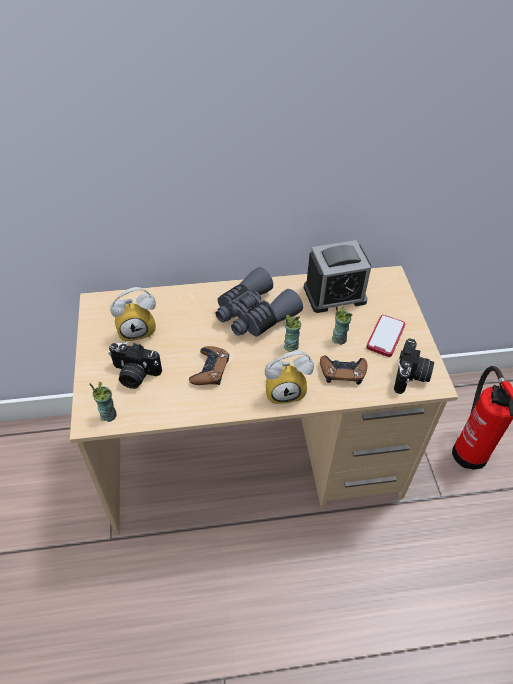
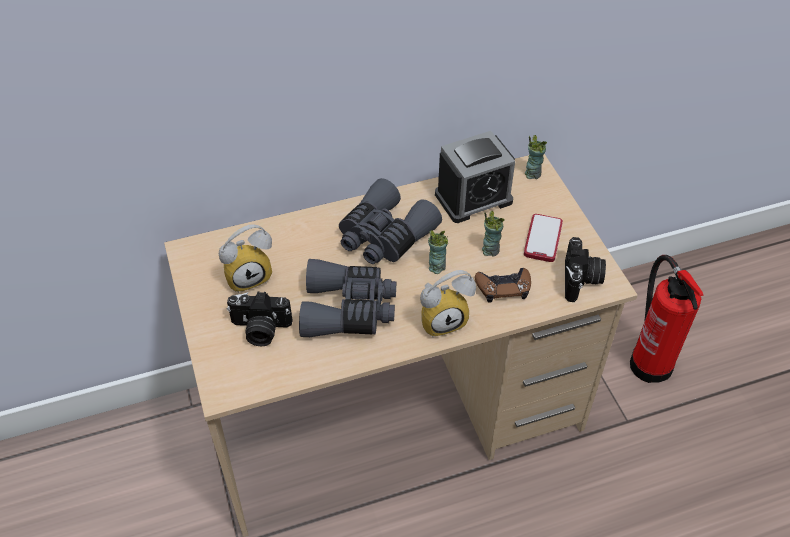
camera: 10 degrees left, 0 degrees up
cup [89,382,117,422] -> cup moved to [525,135,547,179]
brown game controller [189,346,229,385] -> grey binoculars [299,259,396,337]

